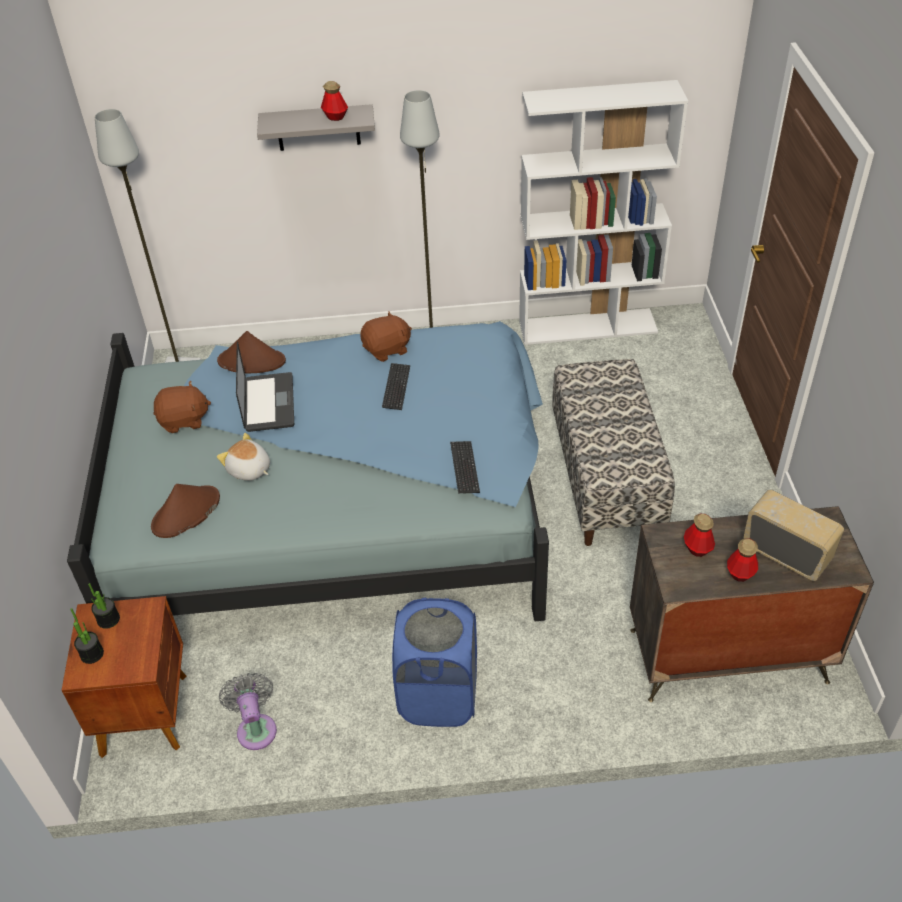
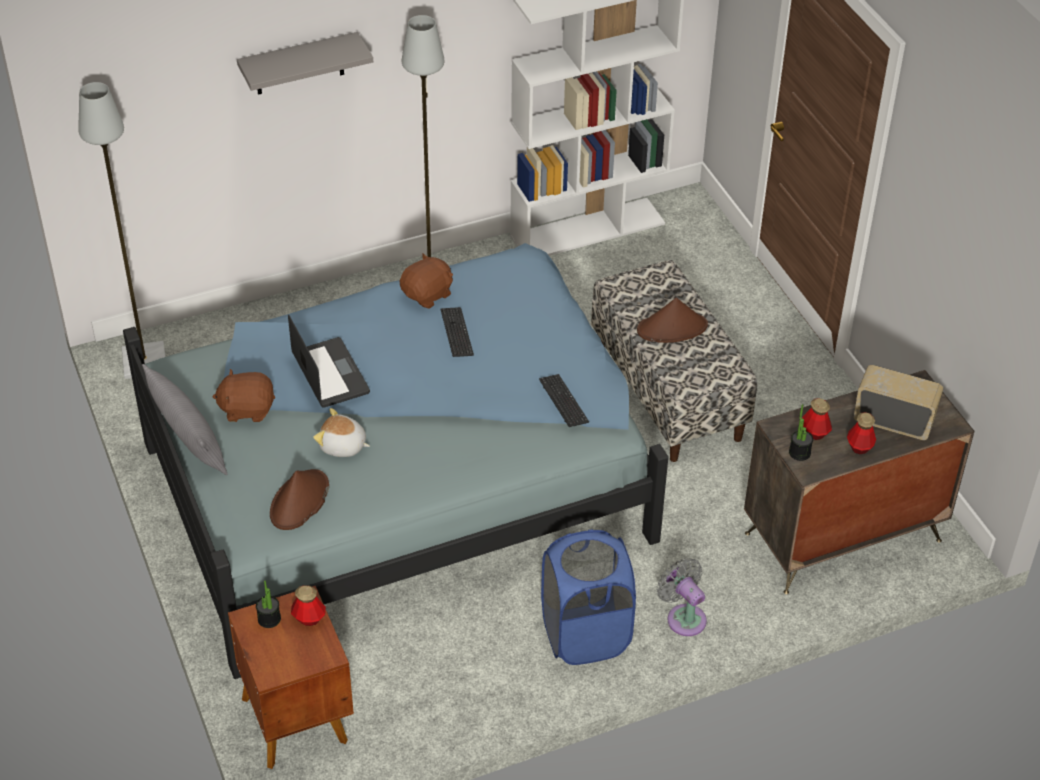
camera: 20 degrees left, 0 degrees up
potted plant [70,608,104,664] -> potted plant moved to [789,404,813,461]
brown plush toy [153,381,211,433] -> brown plush toy turned 150 degrees counterclockwise [212,369,275,422]
brown hat [217,331,286,373] -> brown hat moved to [637,298,708,343]
grey fan [219,673,277,750] -> grey fan moved to [657,558,707,636]
bottle [321,81,348,121] -> bottle moved to [291,585,326,626]
none -> grey pillow [142,364,227,475]

